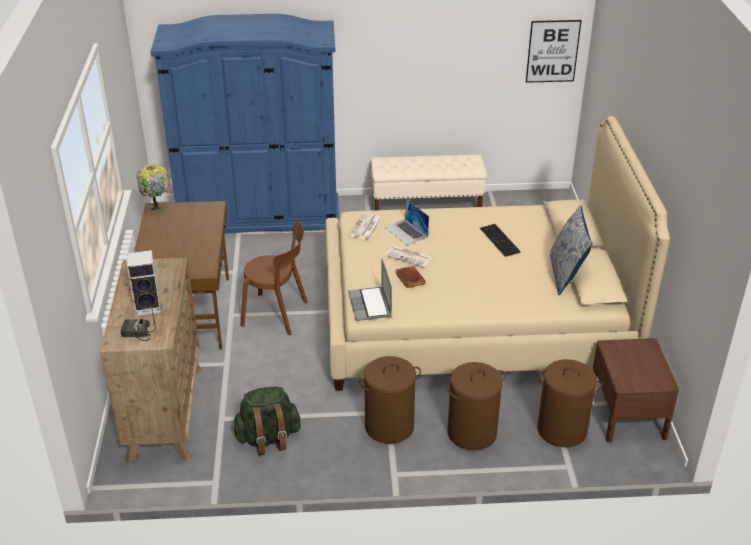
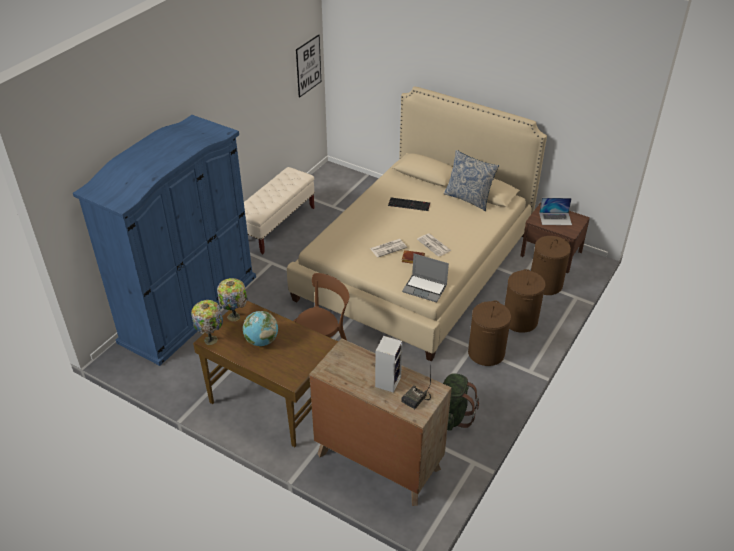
camera: 55 degrees left, 5 degrees up
newspaper [349,213,382,240] -> newspaper moved to [417,233,451,257]
laptop [385,199,429,245] -> laptop moved to [539,198,572,225]
none -> table lamp [217,278,248,321]
none -> globe [243,311,278,346]

